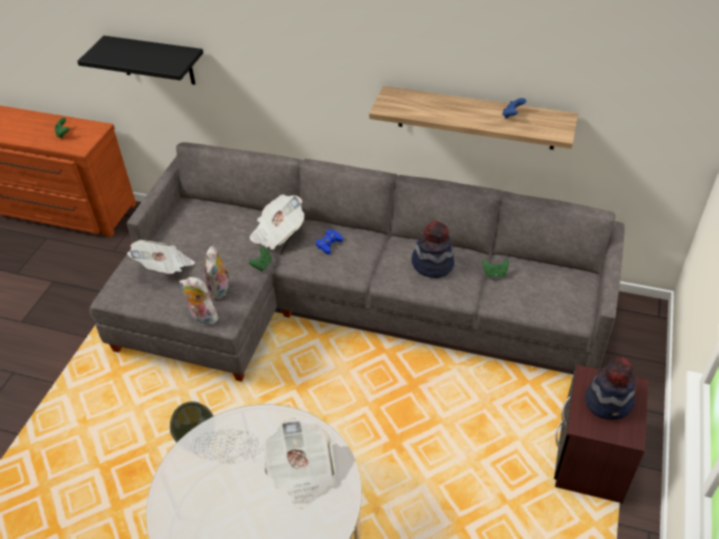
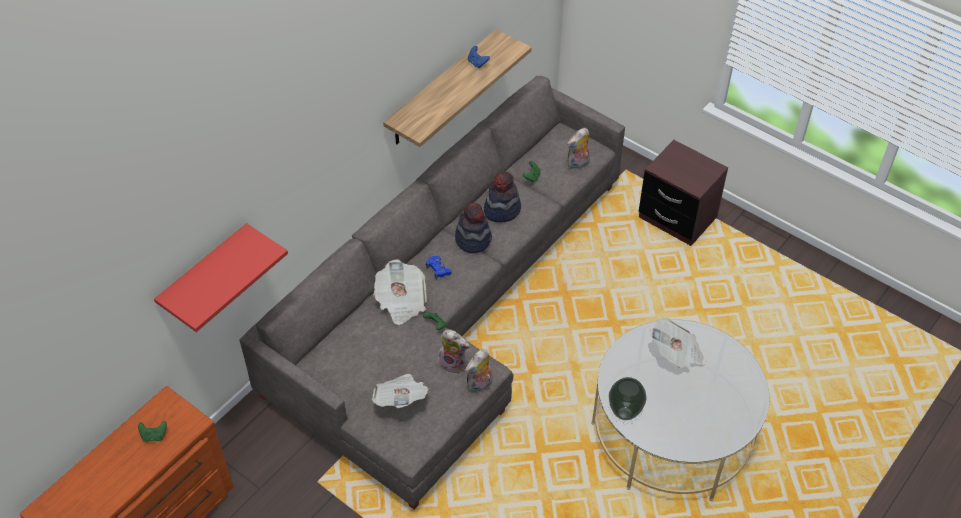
camera: 70 degrees left, 5 degrees up
black shelf [77,36,203,85] -> red shelf [154,223,288,332]
hat [585,357,636,420] -> hat moved to [455,203,492,253]
none -> plush toy [567,128,590,170]

